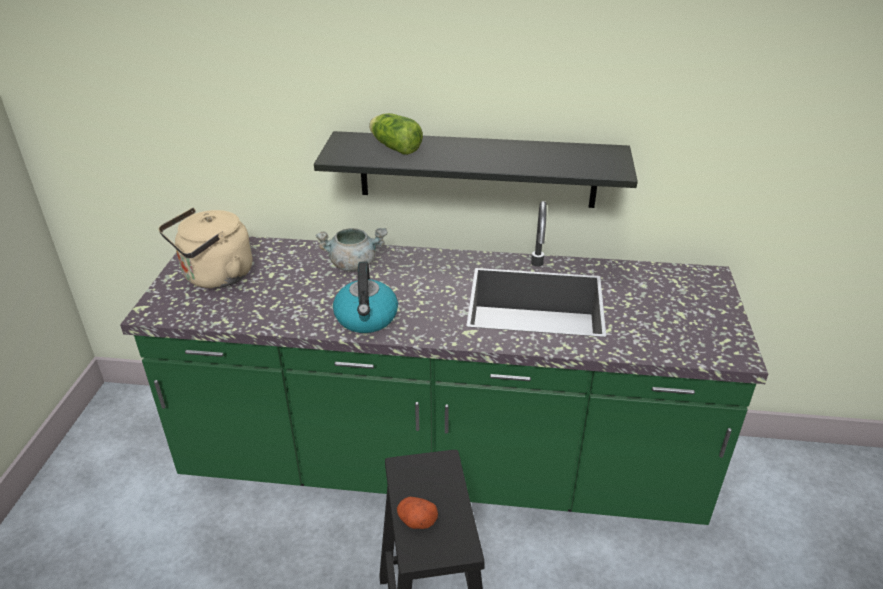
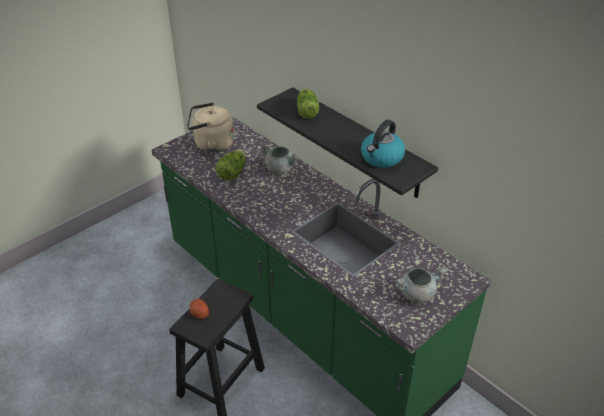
camera: 40 degrees right, 5 degrees up
kettle [333,262,398,333] -> kettle moved to [361,120,405,168]
none -> lettuce [215,150,245,181]
none -> grey cooking pot [396,267,447,303]

